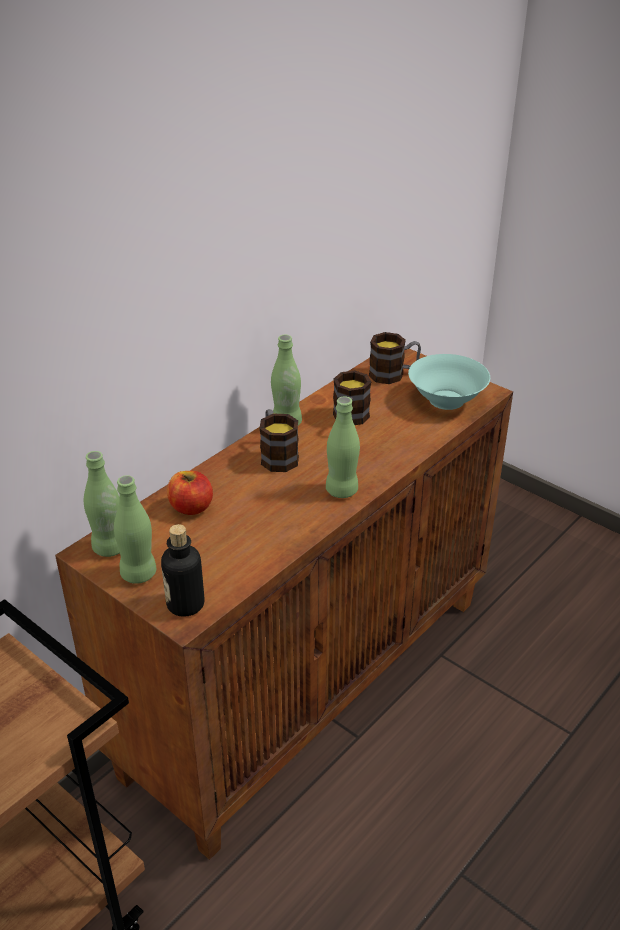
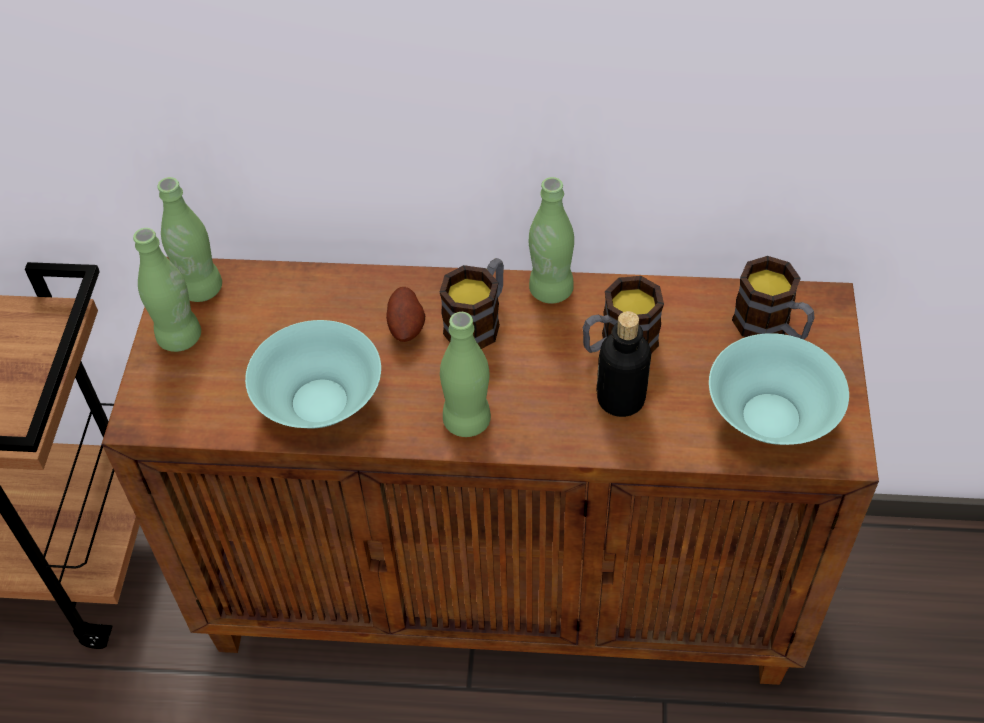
camera: 55 degrees right, 15 degrees up
bottle [161,524,204,617] -> bottle moved to [596,311,652,417]
apple [167,471,213,515] -> none
none -> turquoise bowl [245,320,381,429]
none -> potato [386,287,425,342]

